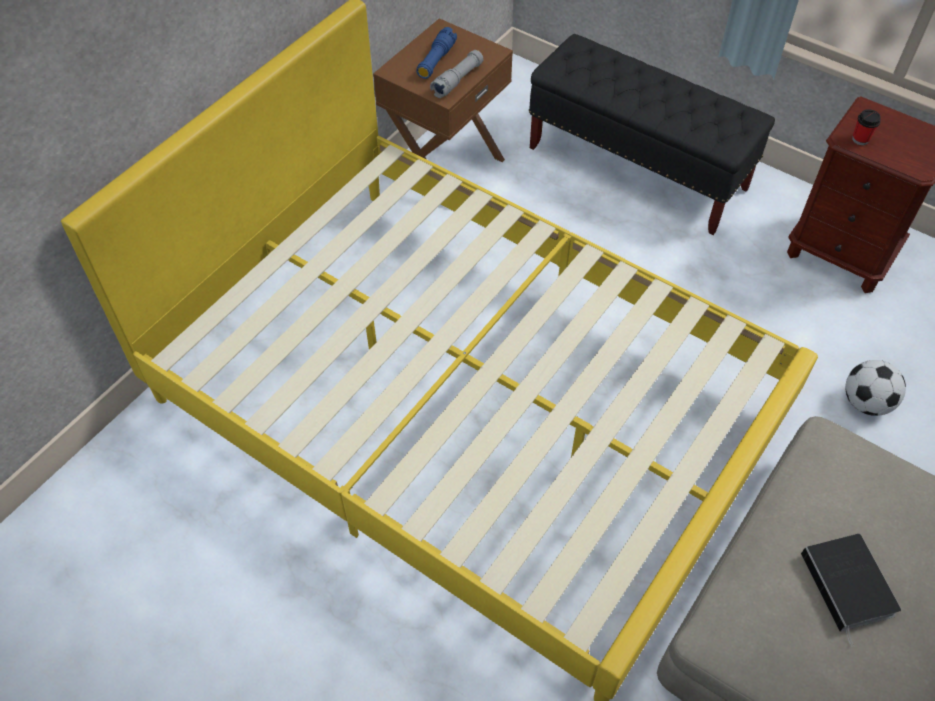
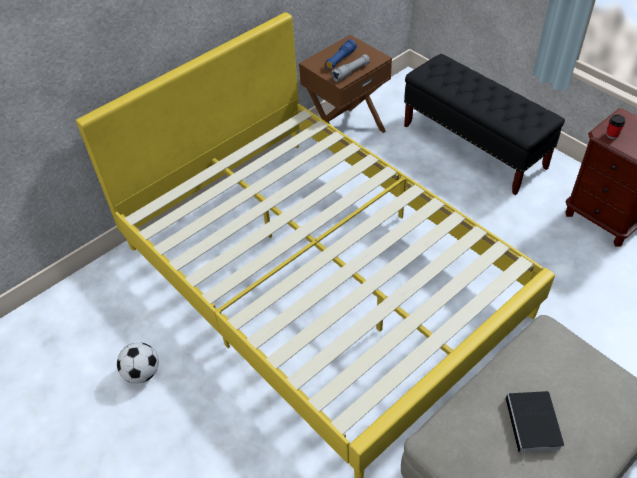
camera: 15 degrees right, 5 degrees down
football [845,360,906,416] -> football moved to [117,342,159,384]

